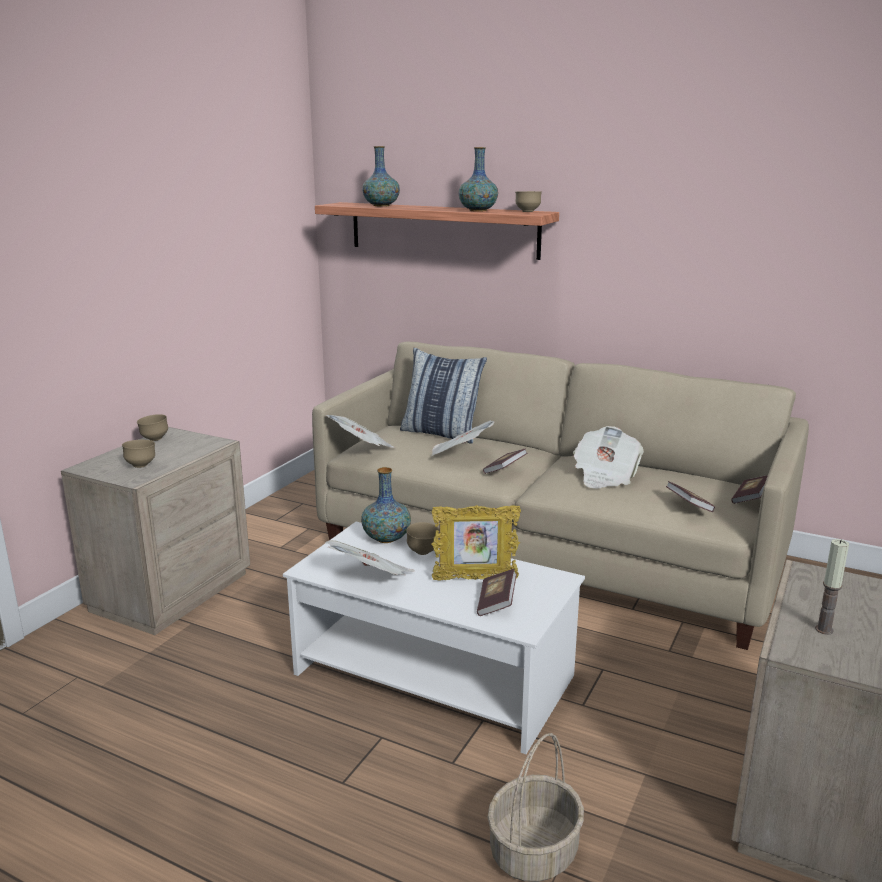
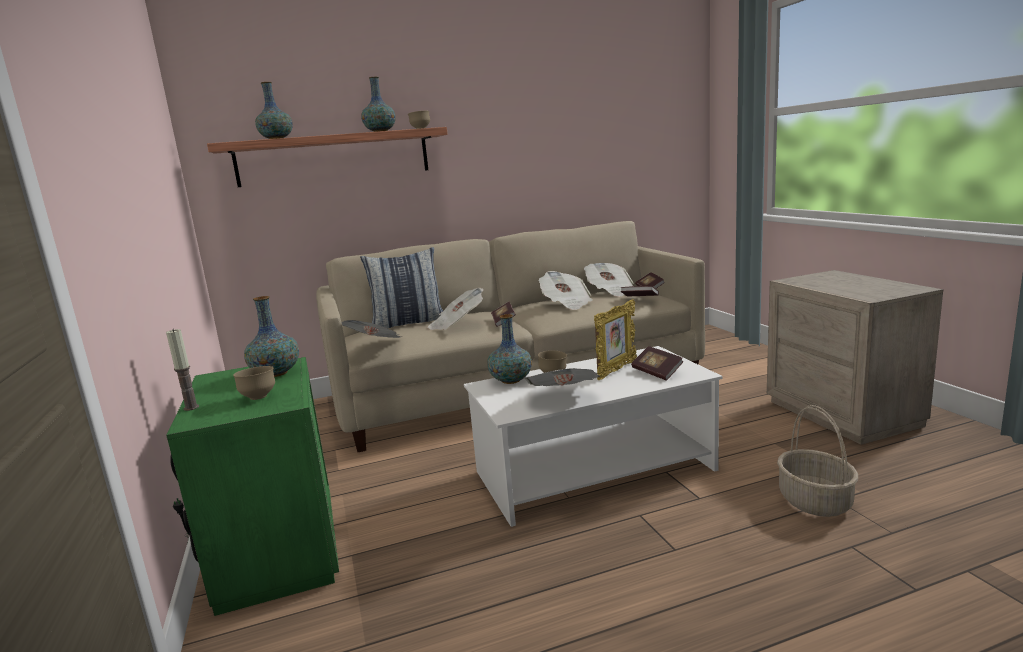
camera: 45 degrees left, 5 degrees down
beige nightstand [61,427,250,635] -> green nightstand [166,357,339,616]
brown bowl [137,414,168,441] -> none
candle [815,539,849,635] -> candle moved to [166,329,199,411]
none -> vase [244,296,299,377]
none -> newspaper [584,263,633,297]

